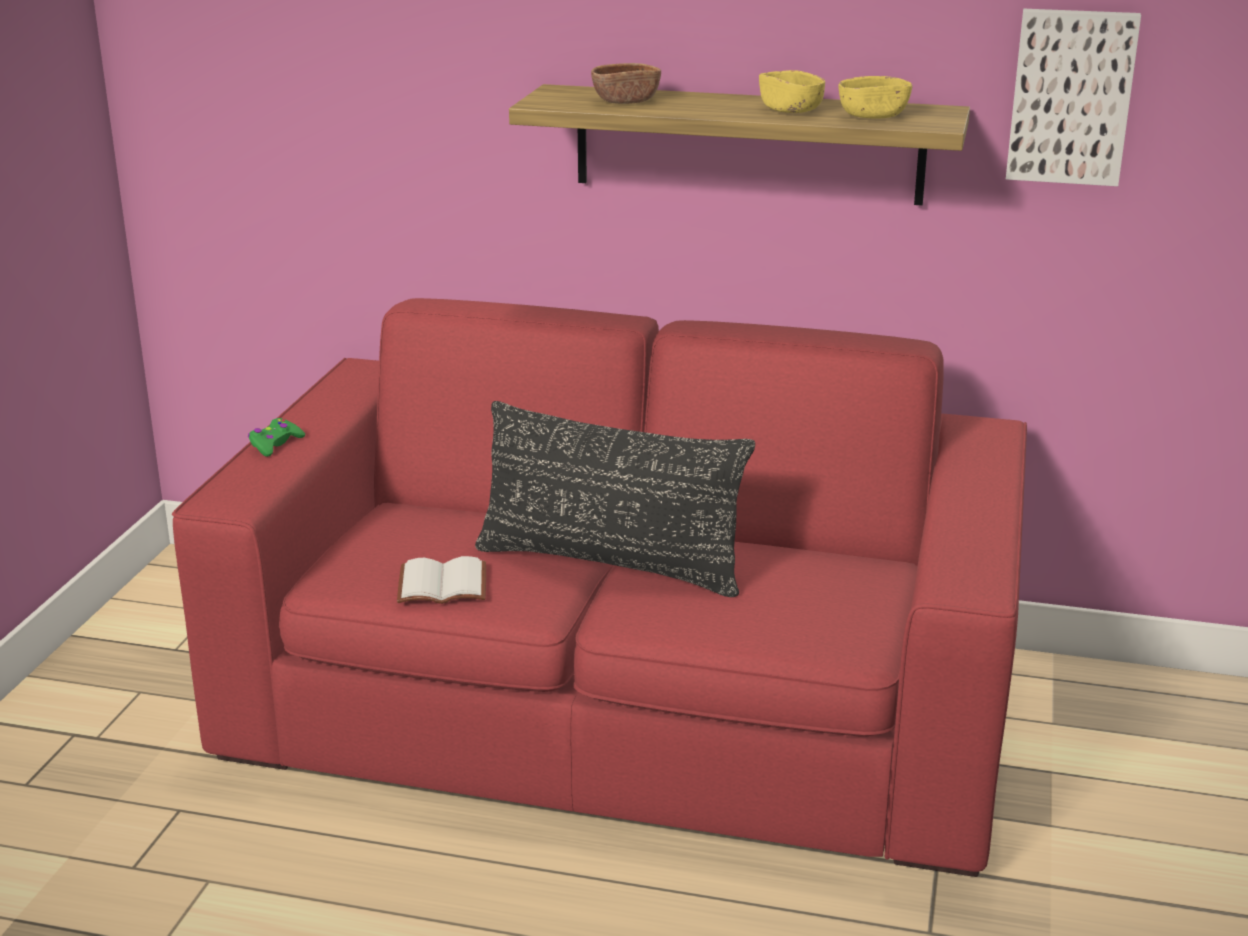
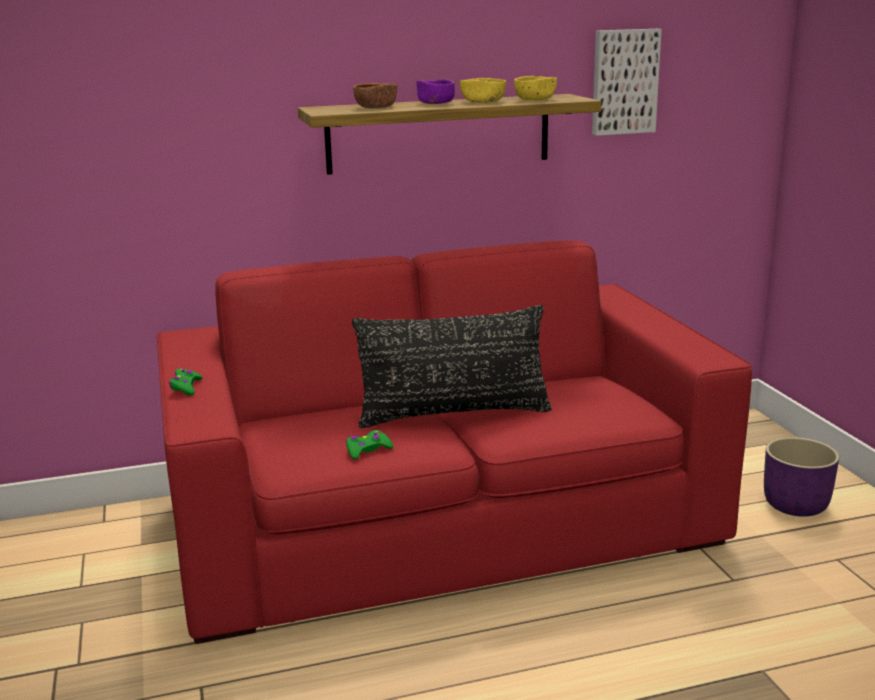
camera: 30 degrees left, 5 degrees down
white book [397,556,486,604] -> green game controller [346,430,393,459]
none -> purple bowl [417,79,455,104]
none -> purple planter [764,437,839,517]

